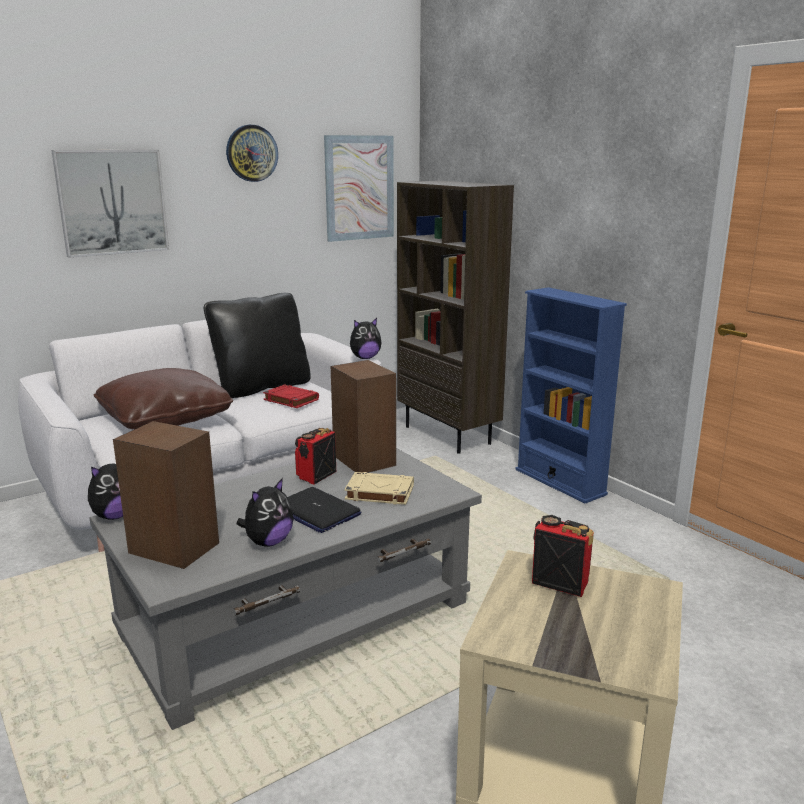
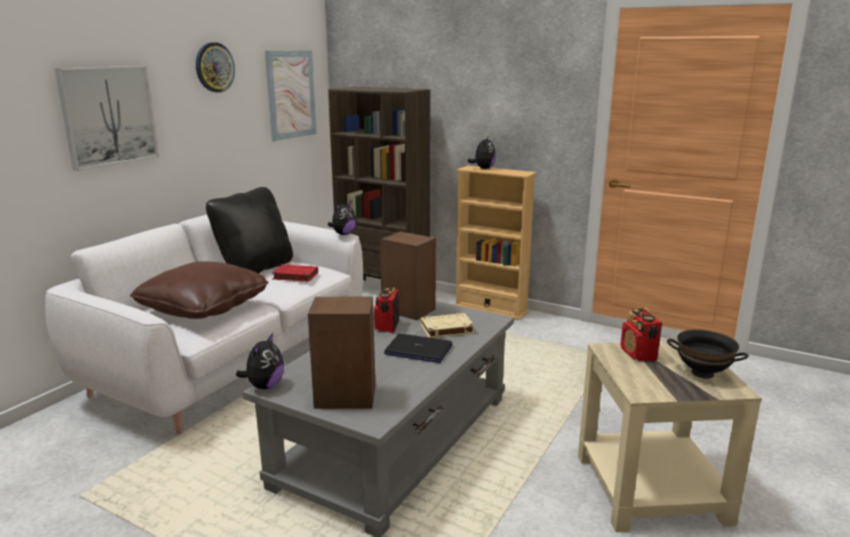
camera: 25 degrees left, 0 degrees up
plush toy [237,478,293,547] -> plush toy moved to [468,137,496,169]
blue bookcase [515,287,627,503] -> beige bookcase [454,166,536,320]
radio [532,515,594,597] -> radio turned 105 degrees counterclockwise [621,307,662,361]
none -> black bowl [667,329,749,379]

